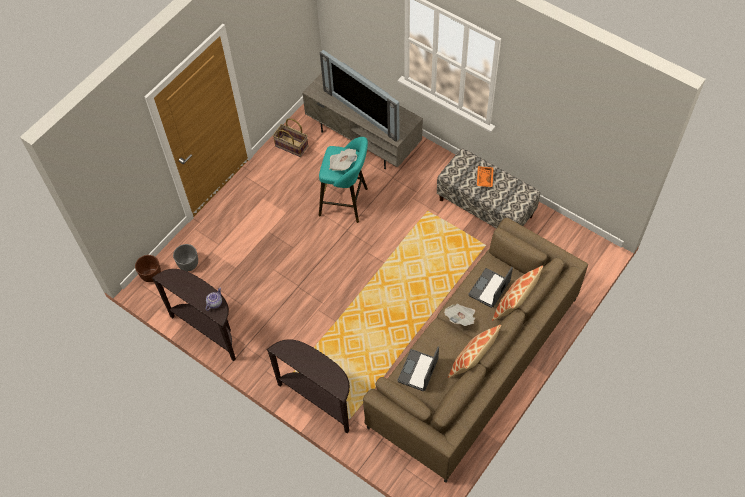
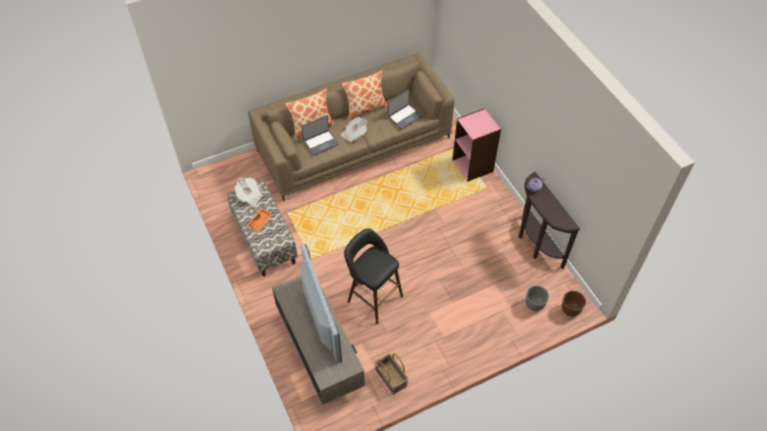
camera: 155 degrees left, 5 degrees down
brown console table [266,339,350,433] -> pink bookcase [452,108,501,182]
turquoise stool [319,137,368,223] -> black stool [344,228,403,324]
newspaper [329,149,357,171] -> newspaper moved to [234,178,263,206]

